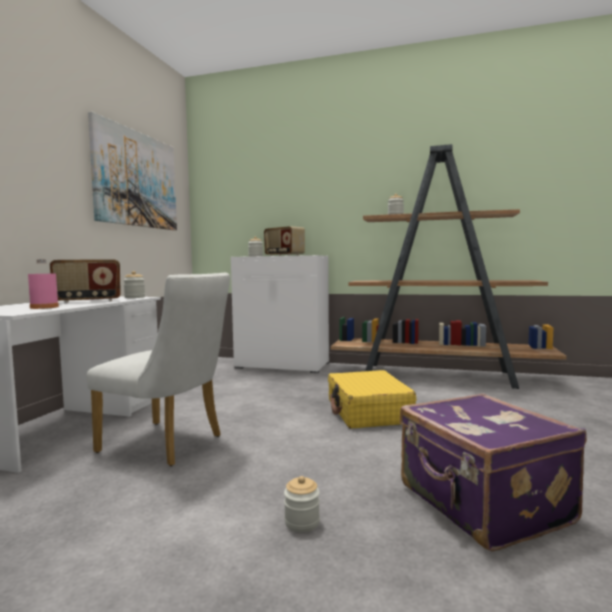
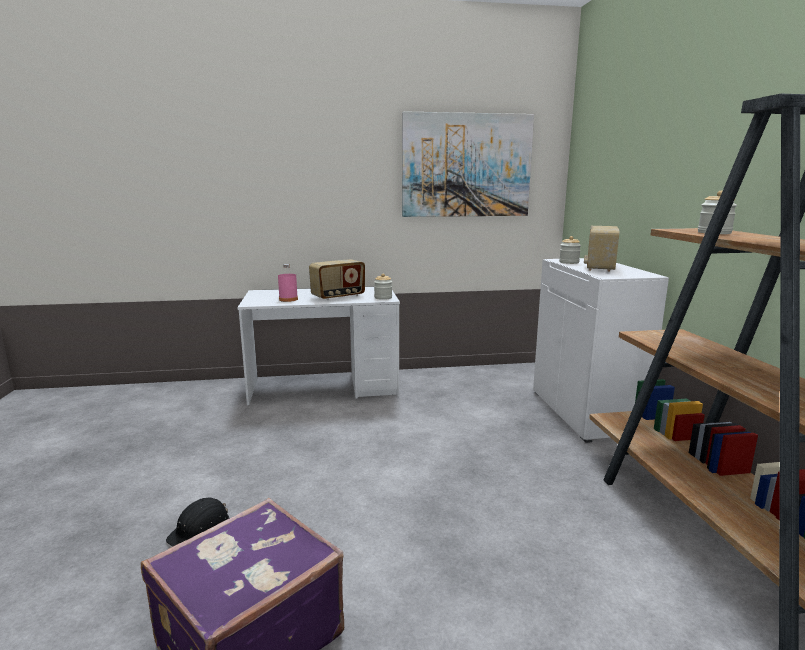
camera: 65 degrees right, 10 degrees up
radio [50,259,121,303] -> radio turned 75 degrees counterclockwise [309,259,365,300]
white chair [87,273,230,466] -> none
jar [284,476,320,532] -> black hard hat [166,498,229,547]
yellow suitcase [328,370,416,429] -> none

